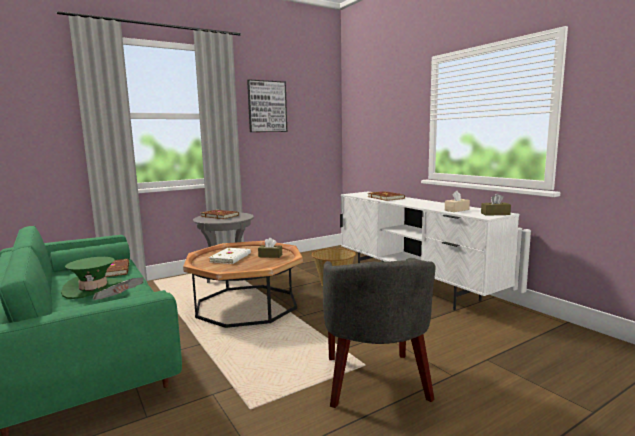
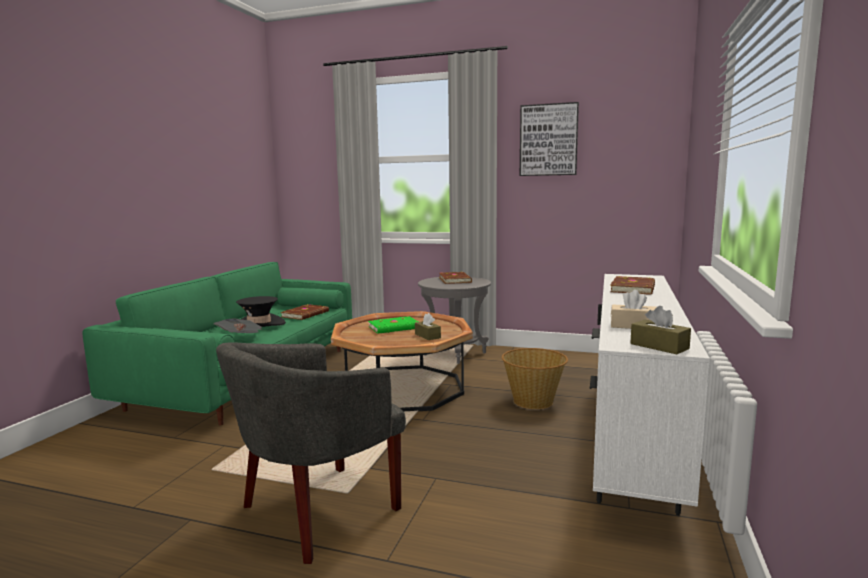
camera: 50 degrees right, 0 degrees up
green hat [61,257,123,299] -> black hat [236,296,286,327]
white book [209,248,251,264] -> green book [368,316,418,334]

